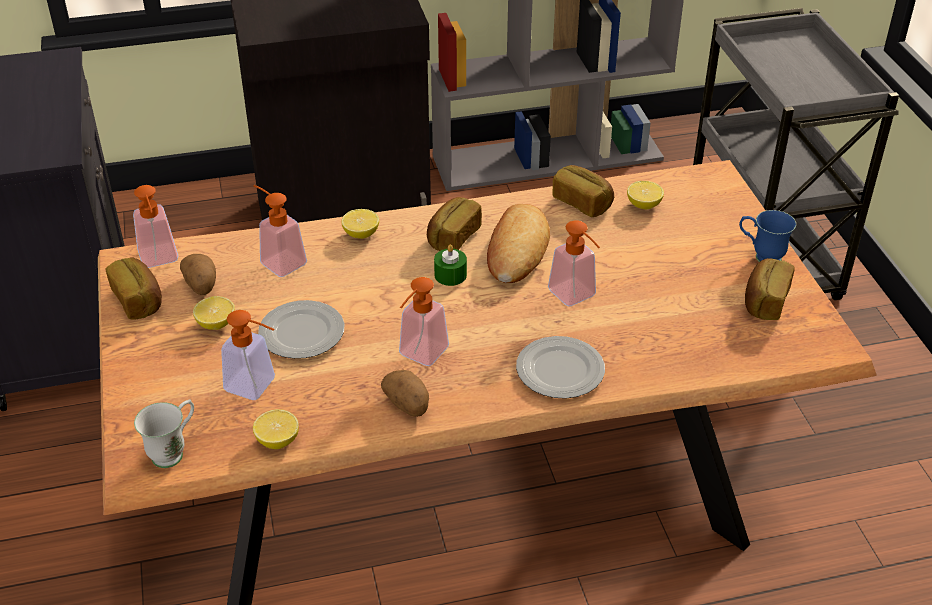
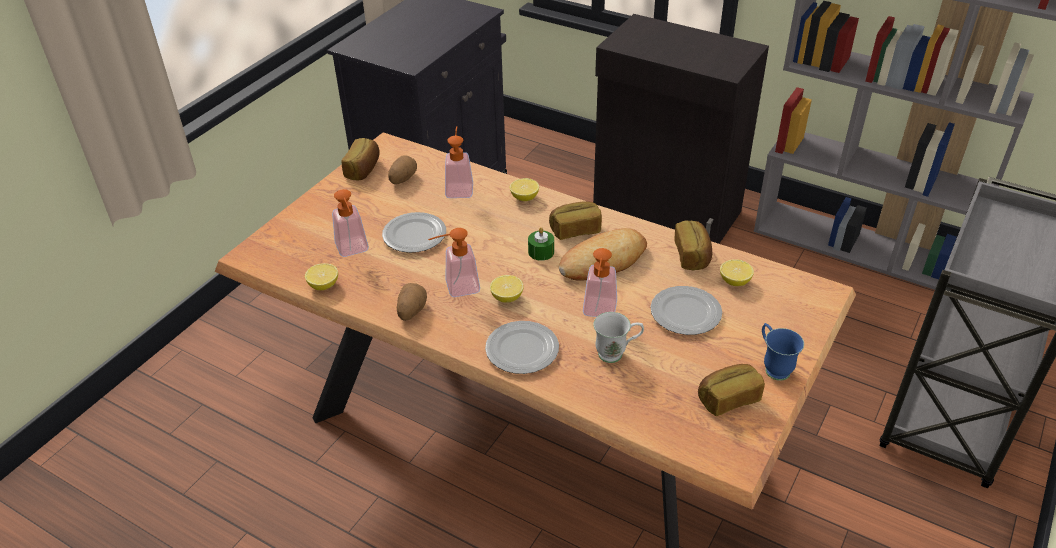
camera: 45 degrees right, 0 degrees up
soap dispenser [133,185,178,268] -> none
white mug [134,400,194,468] -> white mug moved to [593,312,644,363]
lemon [193,296,235,330] -> lemon moved to [490,275,524,303]
none -> plate [651,286,722,335]

